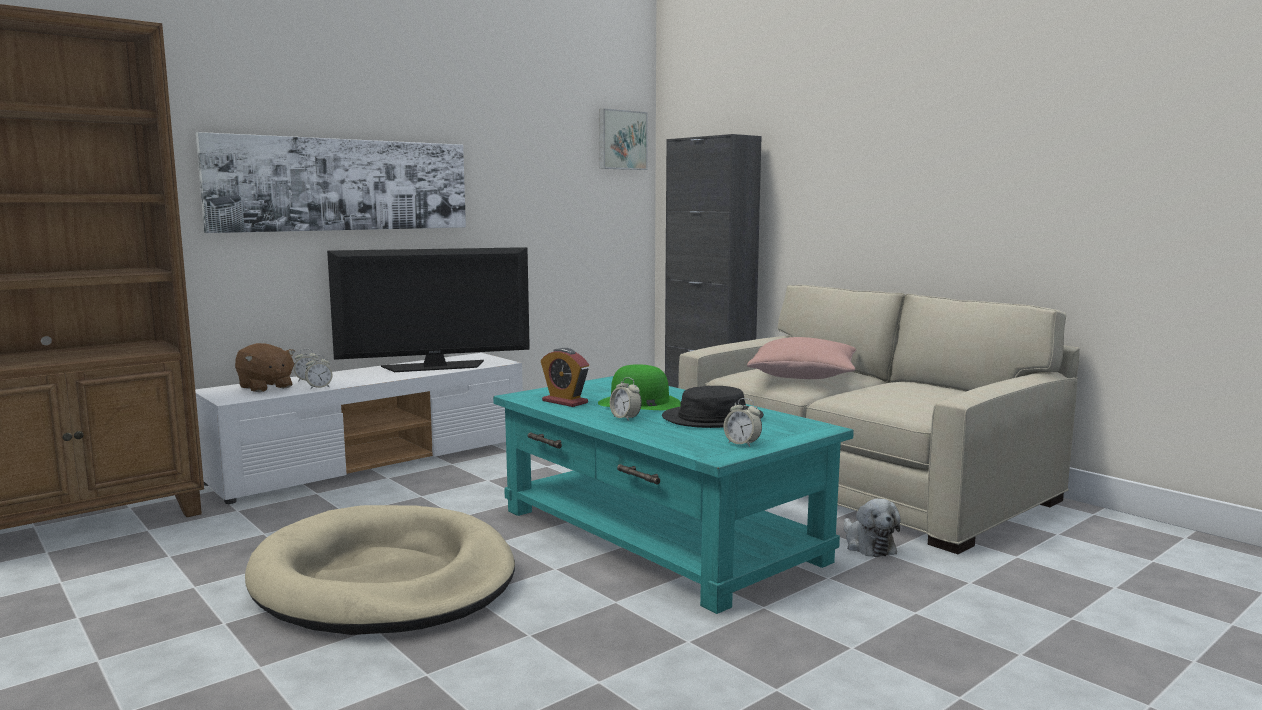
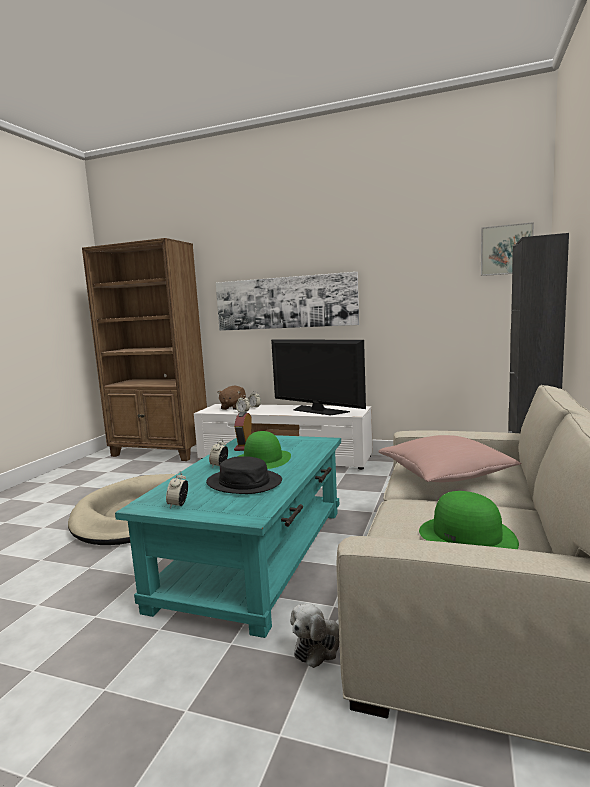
camera: 60 degrees right, 0 degrees up
none -> green hat [419,491,519,549]

